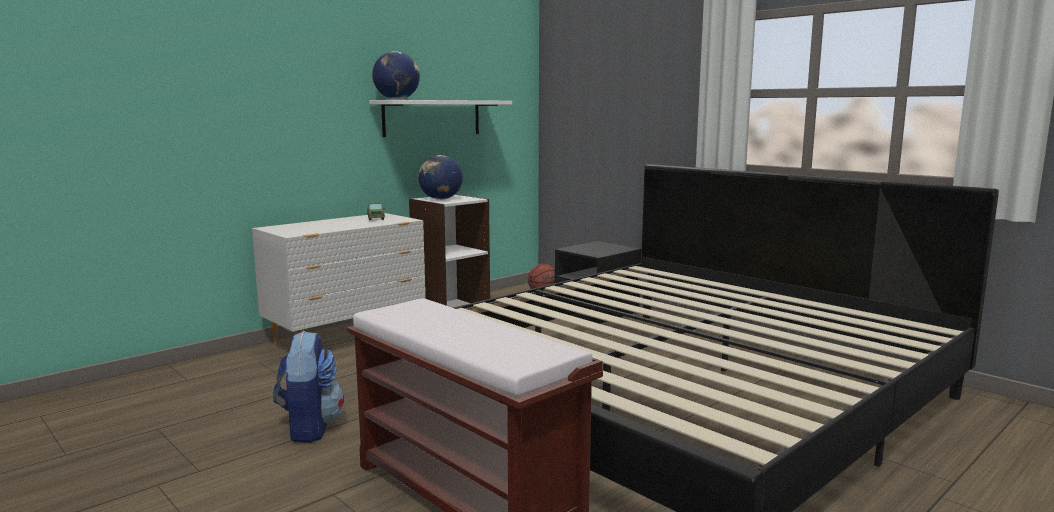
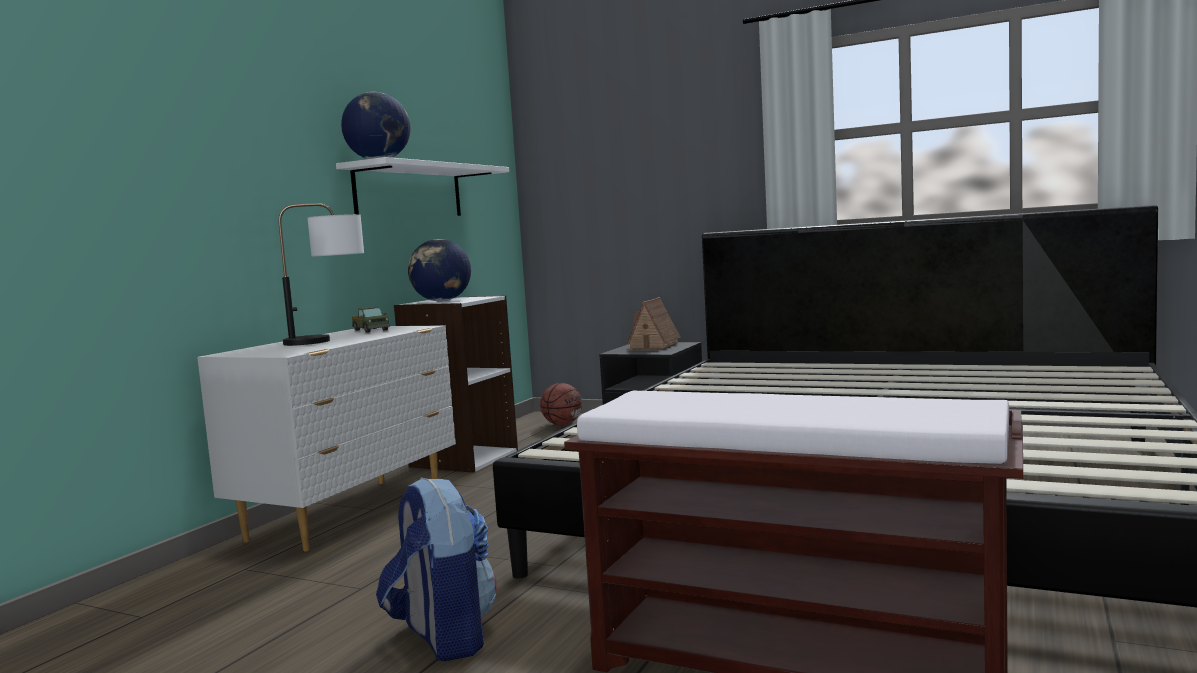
camera: 20 degrees left, 5 degrees down
none -> table lamp [278,203,364,346]
none -> toy house [627,297,681,350]

